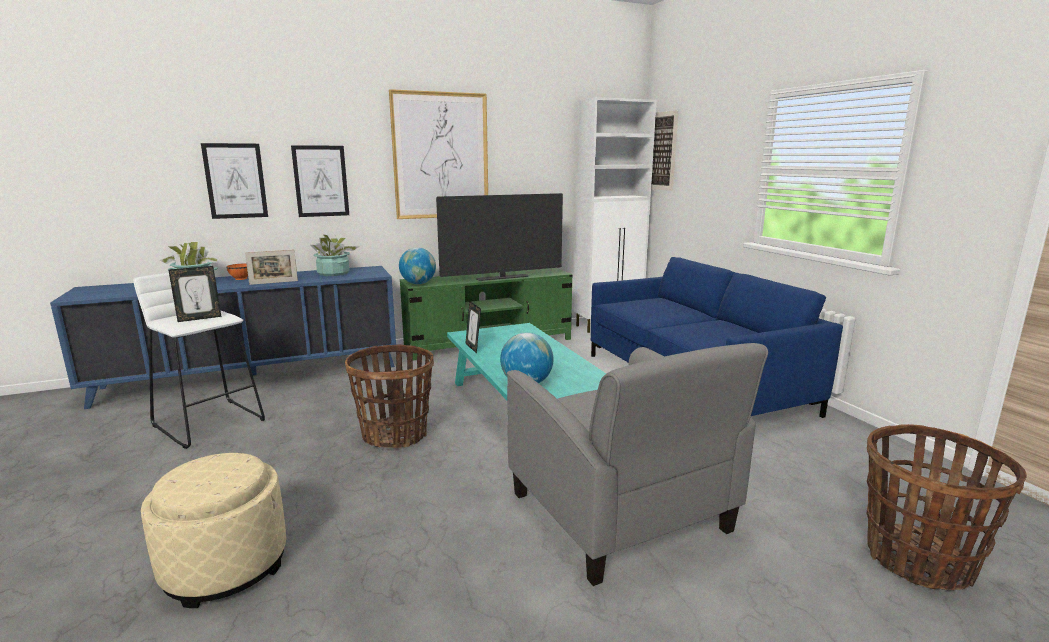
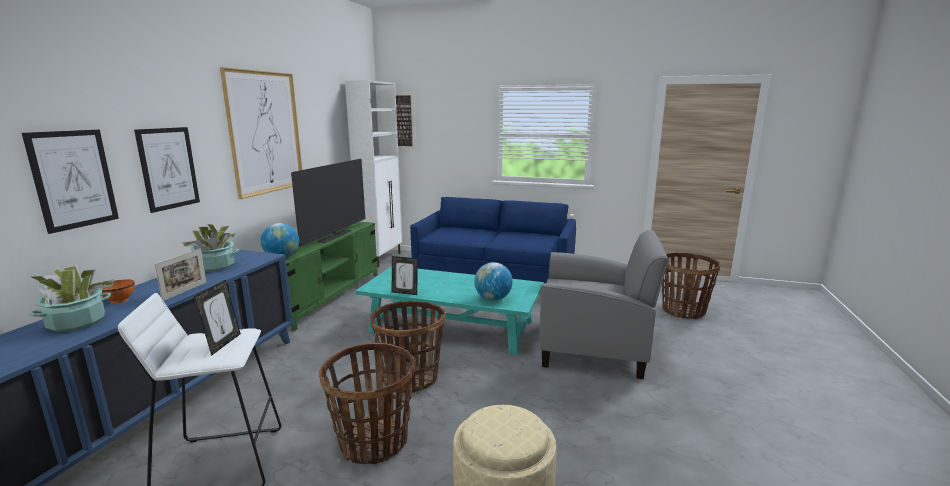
camera: 50 degrees left, 0 degrees up
none -> basket [319,343,415,464]

